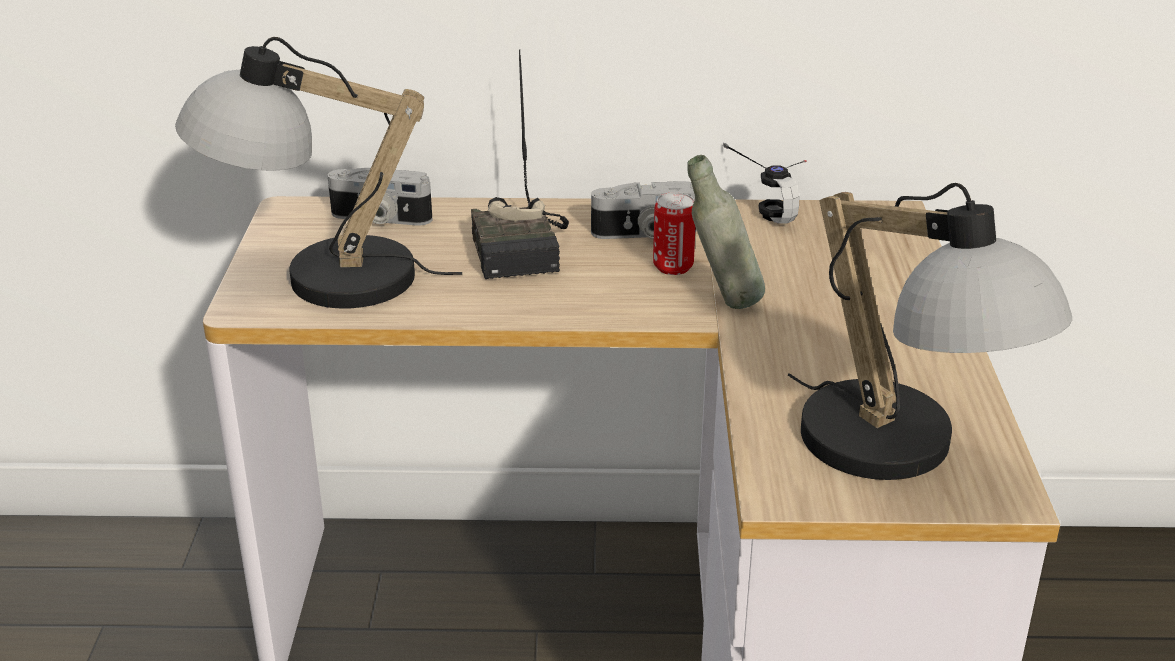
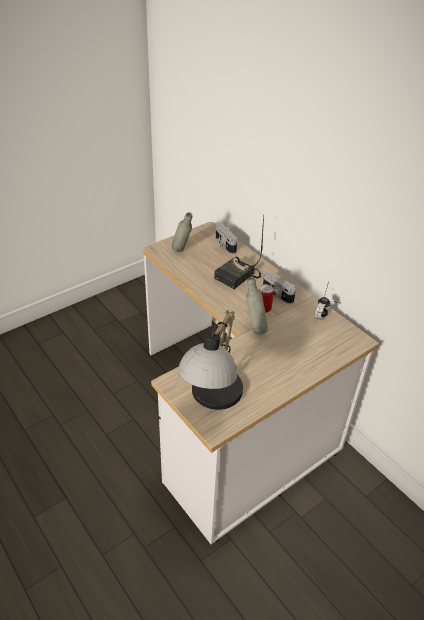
camera: 50 degrees right, 10 degrees up
table lamp [175,37,462,308] -> grey bottle [172,212,192,252]

